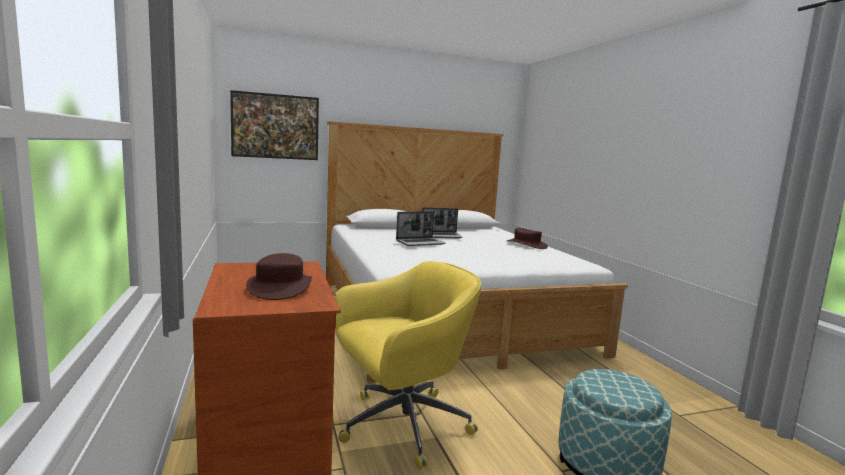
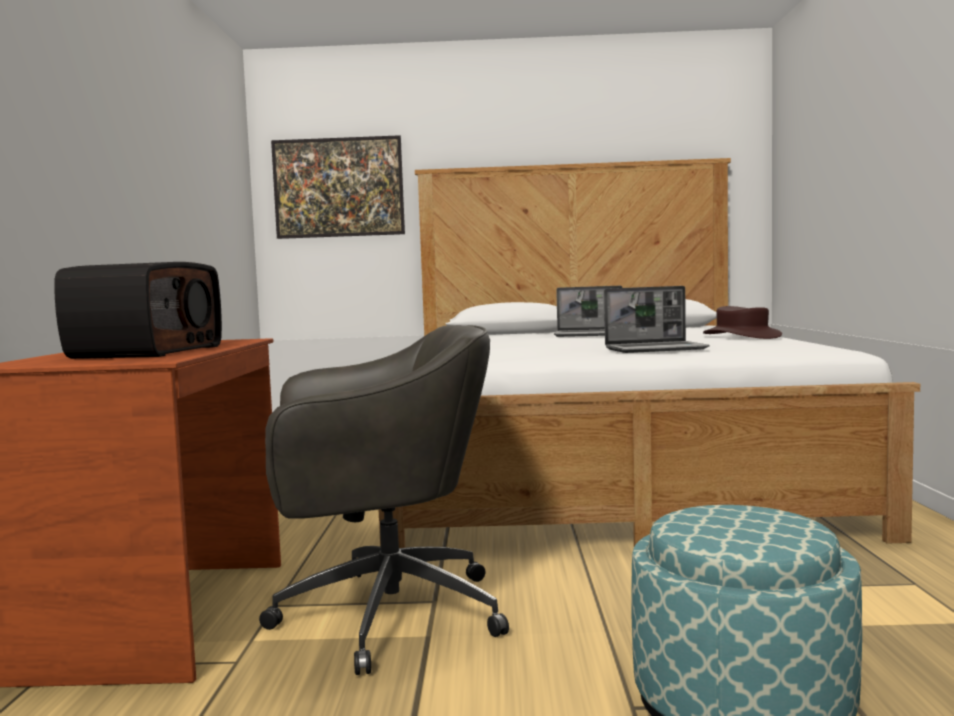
camera: 20 degrees right, 5 degrees down
brown hat [246,253,312,300] -> radio [54,262,222,359]
yellow office chair [335,261,481,469] -> grey office chair [259,325,509,675]
laptop [396,211,446,246] -> laptop moved to [604,286,709,353]

